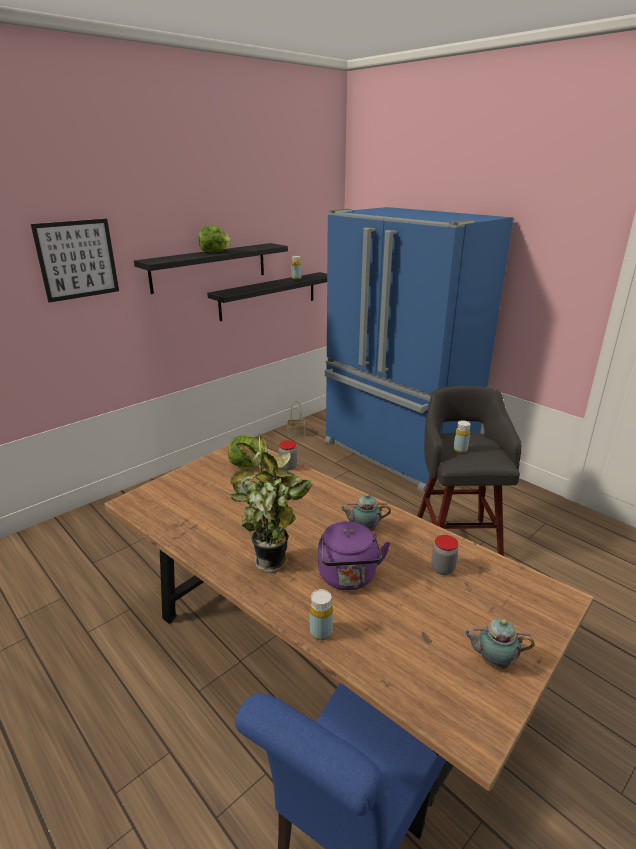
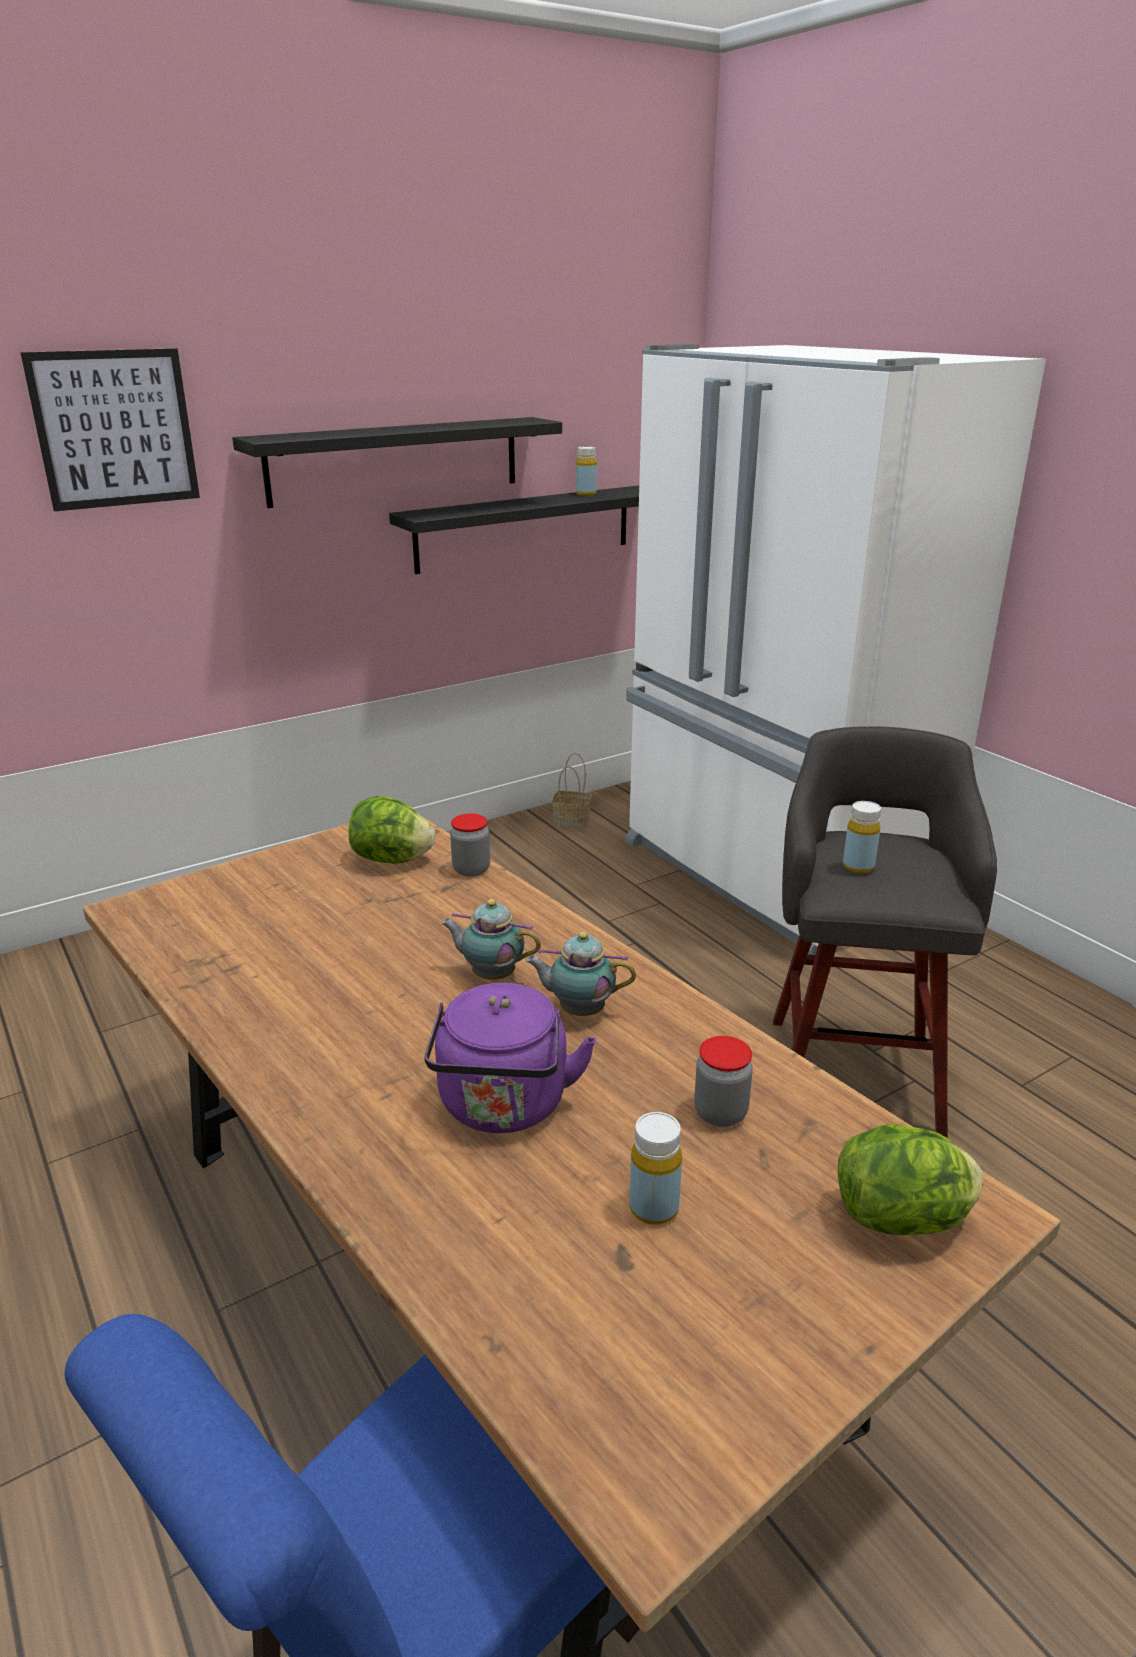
camera: 10 degrees right, 0 degrees up
lettuce [198,225,231,252] -> lettuce moved to [838,1124,983,1235]
potted plant [229,434,312,573] -> none
yellow bottle [310,589,333,640] -> yellow bottle moved to [630,1112,682,1225]
blue fridge [325,207,513,491] -> white fridge [625,344,1046,955]
teapot [464,619,535,669] -> teapot moved to [441,899,541,980]

